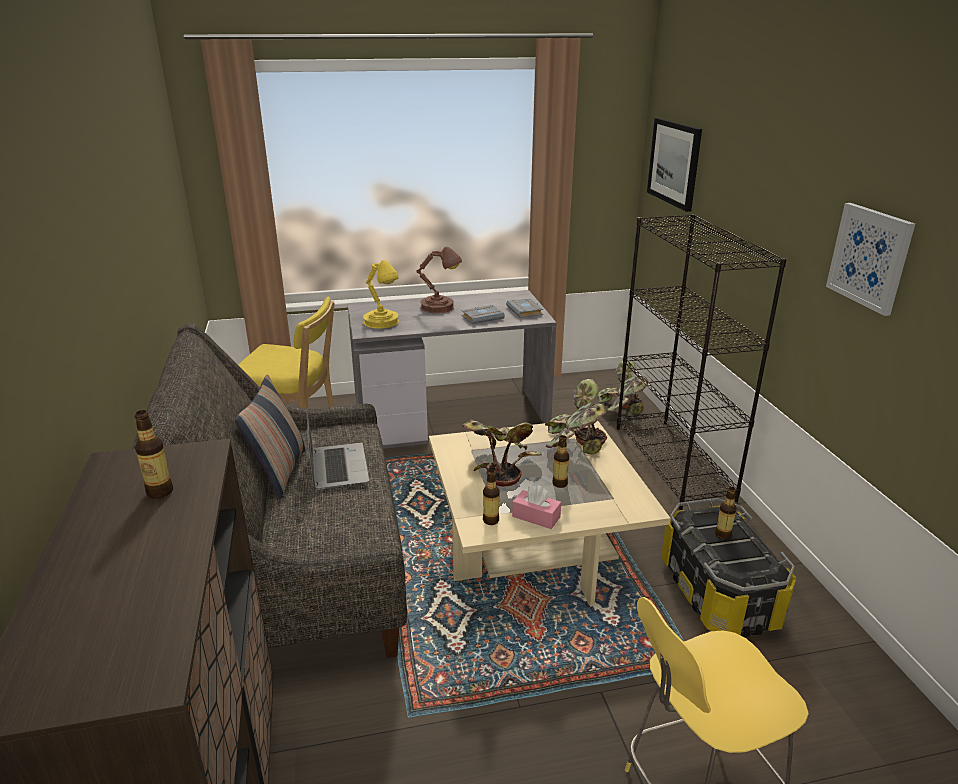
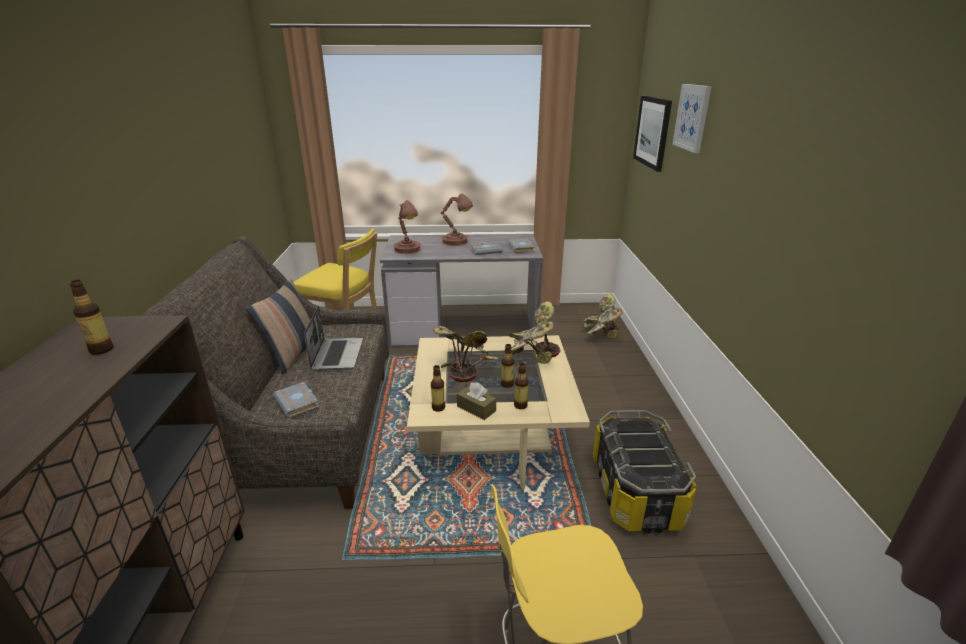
camera: 10 degrees right, 0 degrees up
yellow table lamp [363,260,399,329] -> brown table lamp [393,200,421,254]
pink tissue box [512,485,561,529] -> brown tissue box [457,382,496,420]
black bookcase [617,214,787,510] -> none
bottle [715,487,737,540] -> bottle moved to [514,363,528,409]
picture [826,203,915,316] -> picture moved to [673,84,712,153]
none -> grey book [273,382,319,418]

